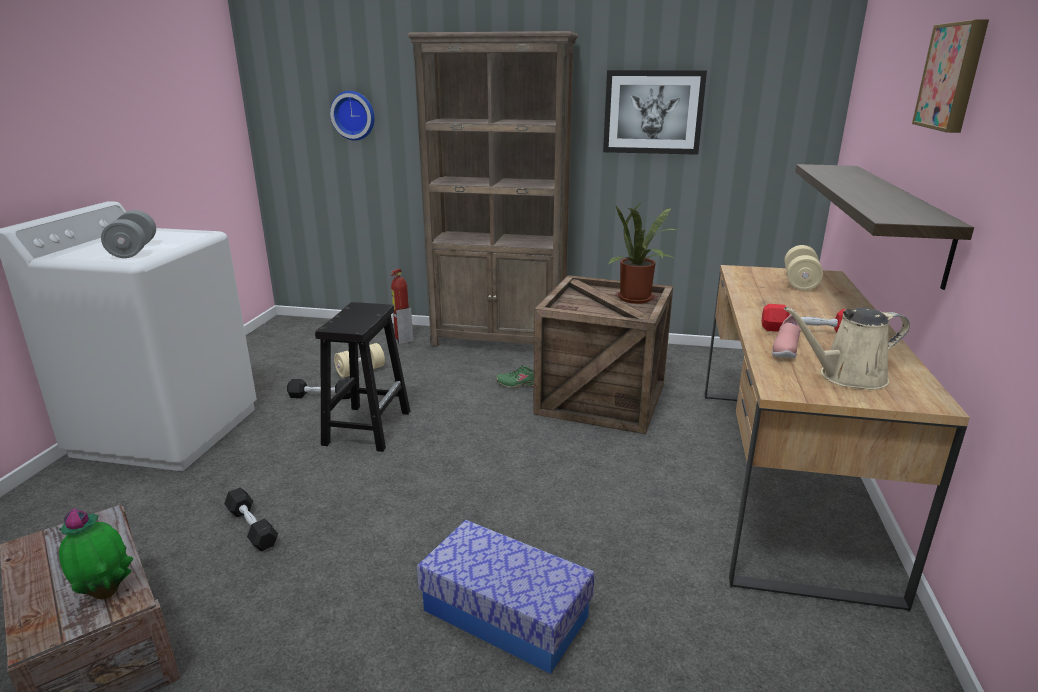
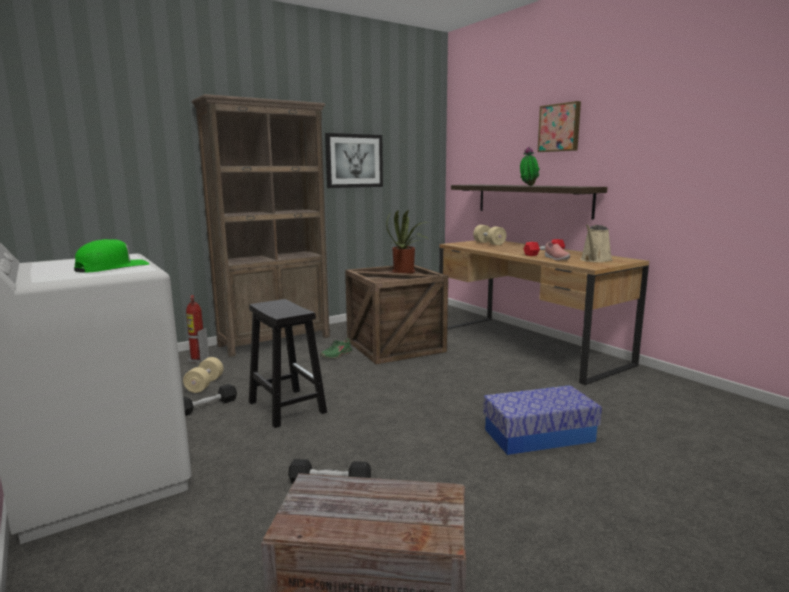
camera: 45 degrees left, 10 degrees down
potted plant [59,508,134,599] -> potted plant moved to [520,147,540,186]
grey dumbbell [101,210,156,258] -> green cap [74,239,149,273]
wall clock [330,91,375,140] -> none

